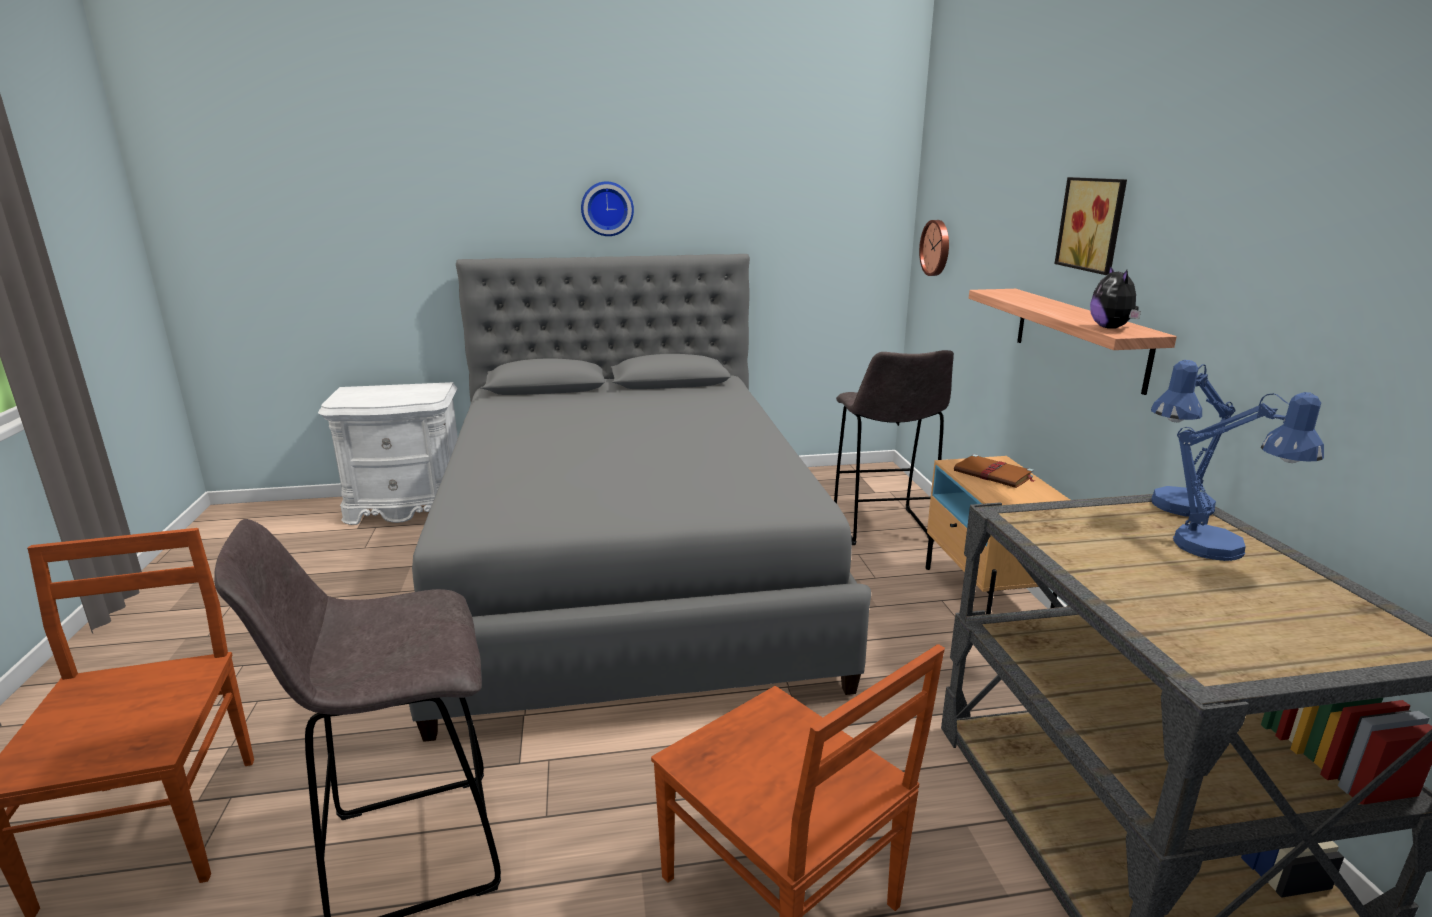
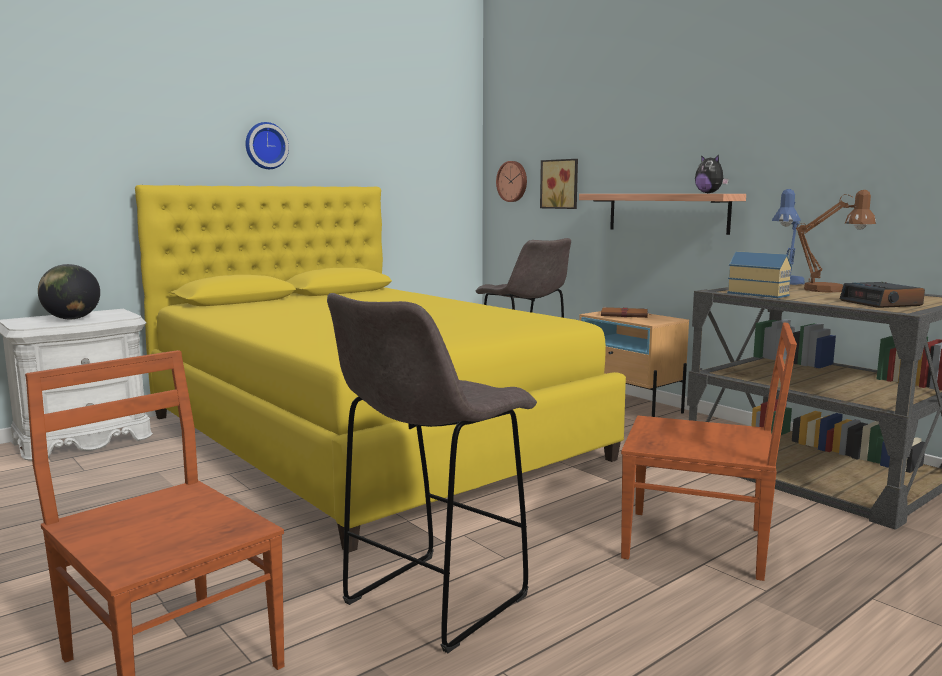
camera: 30 degrees left, 10 degrees down
grey bed [409,254,871,742] -> yellow bed [135,185,626,552]
picture [1055,177,1127,275] -> picture moved to [540,159,578,209]
blue table lamp [1173,392,1324,561] -> brown table lamp [796,190,876,292]
none -> globe [38,264,100,319]
none -> toy house [727,251,792,298]
none -> alarm clock [840,282,925,308]

